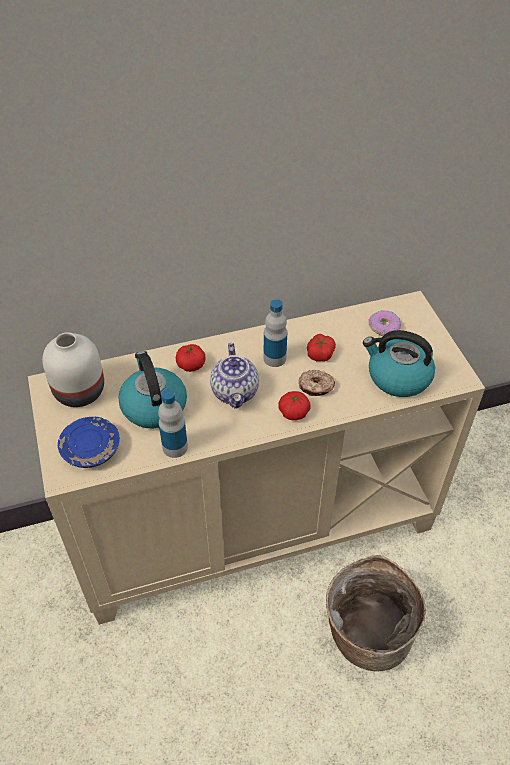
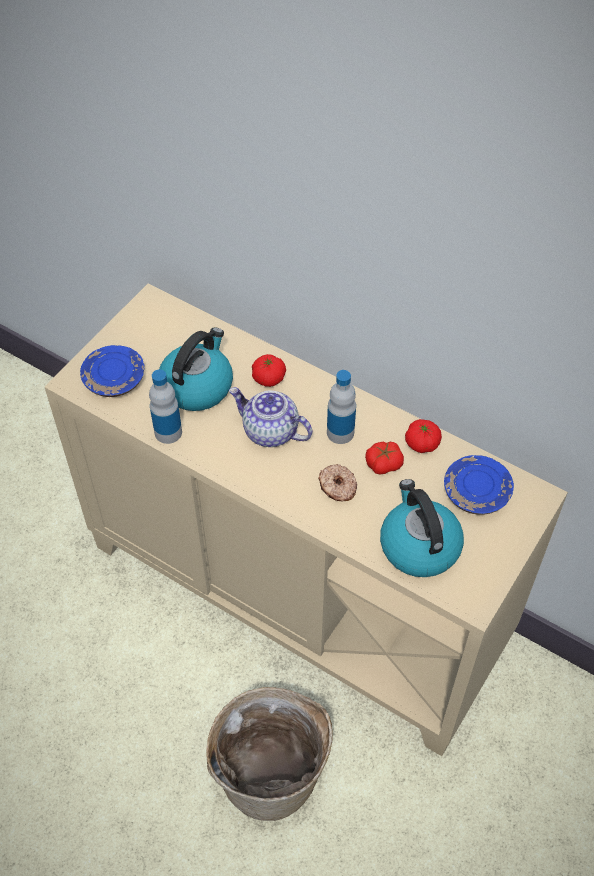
camera: 50 degrees right, 5 degrees up
white vase [42,332,104,407] -> none
teapot [210,343,259,409] -> teapot turned 75 degrees clockwise [229,387,313,447]
tomato [278,391,311,420] -> tomato moved to [405,419,442,453]
donut [368,310,401,336] -> blue plate [444,455,514,515]

